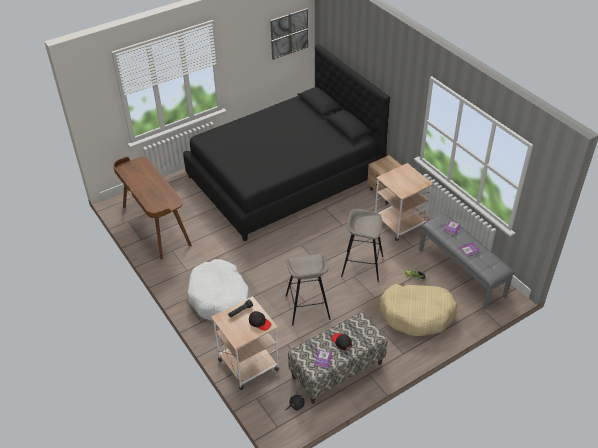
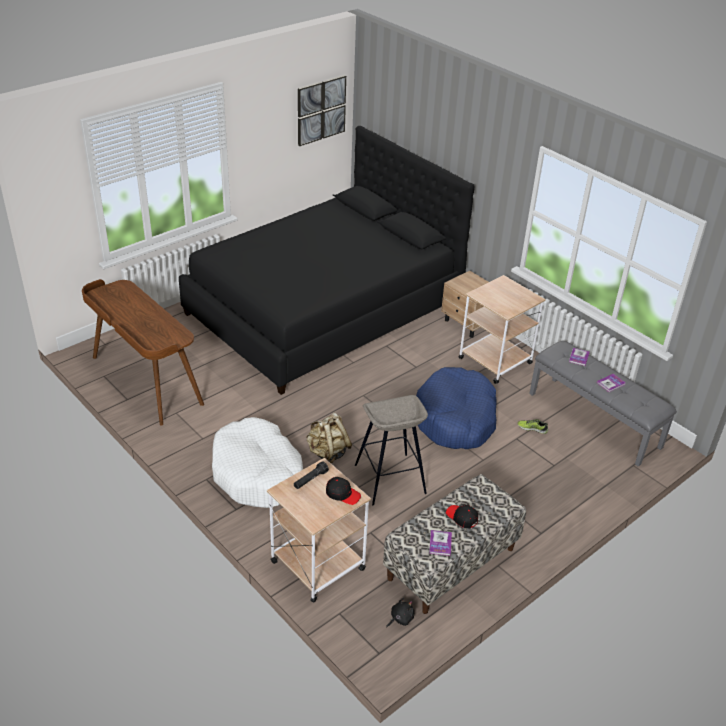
camera: 10 degrees left, 5 degrees down
grey stool [341,209,383,282] -> blue dog bed [416,367,496,449]
beige dog bed [379,284,458,336] -> none
none -> beige backpack [306,413,352,463]

